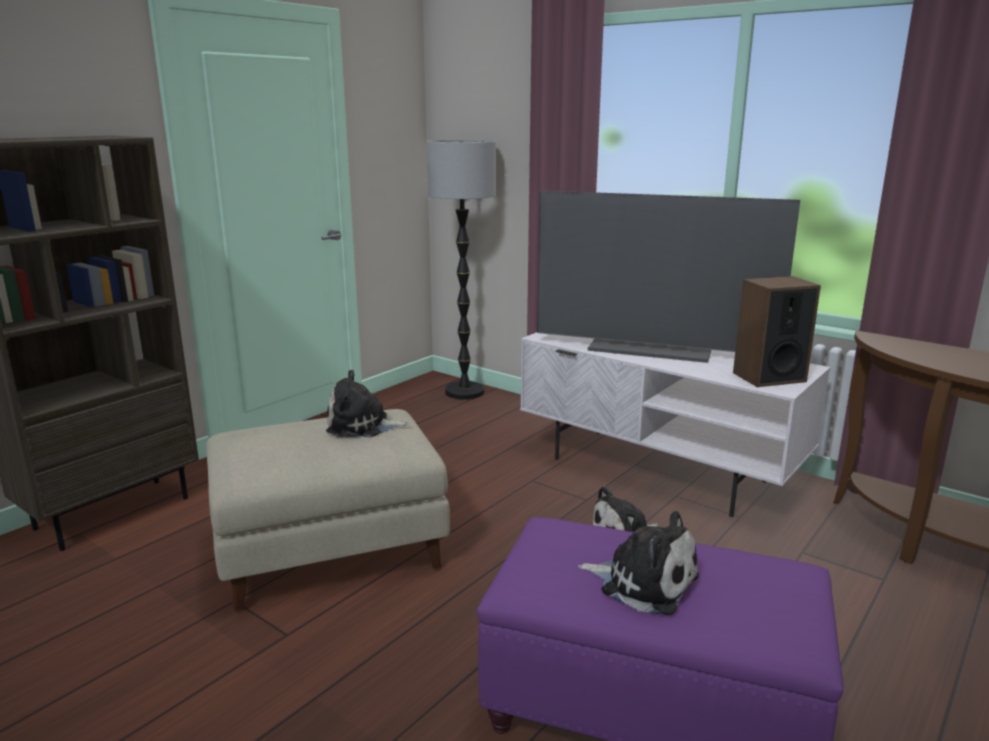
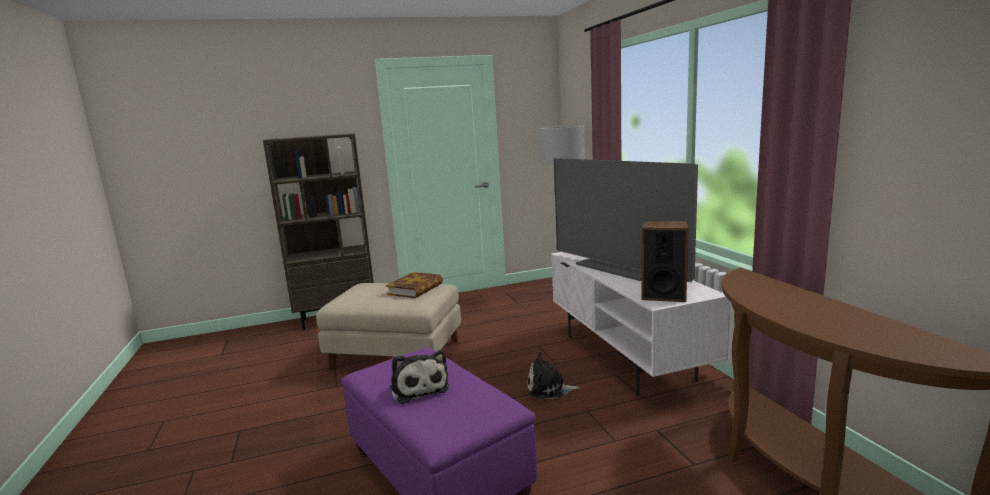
camera: 35 degrees right, 5 degrees down
plush toy [326,370,410,437] -> book [386,272,443,298]

